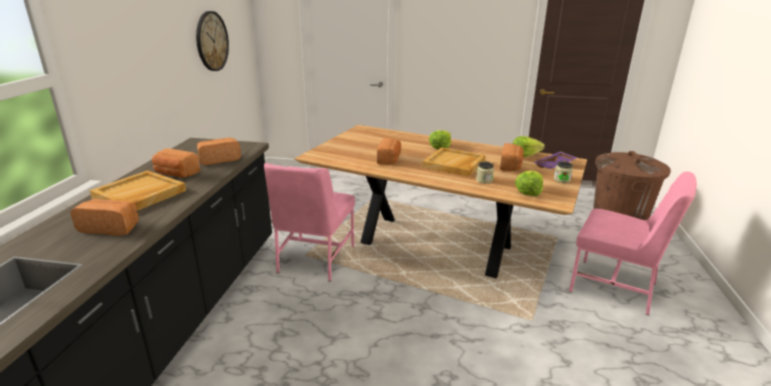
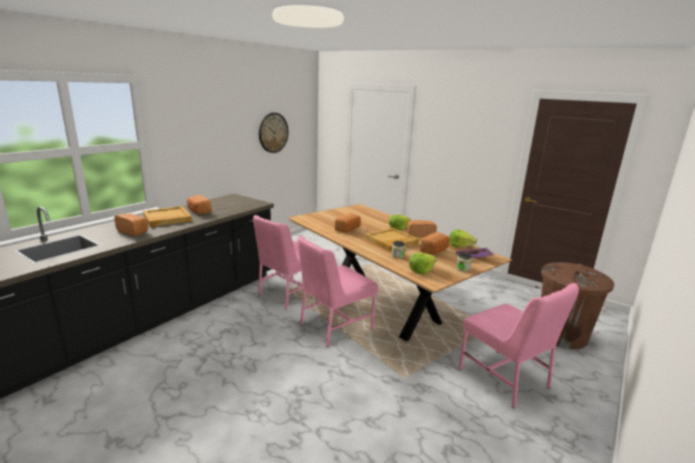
camera: 25 degrees right, 5 degrees down
bread [197,138,241,165] -> bread moved to [407,220,437,237]
none -> pink chair [297,236,378,347]

